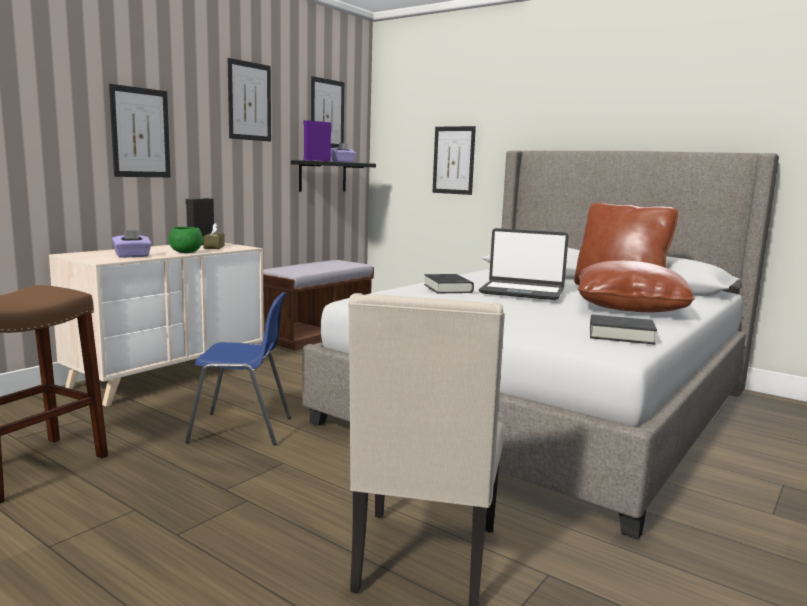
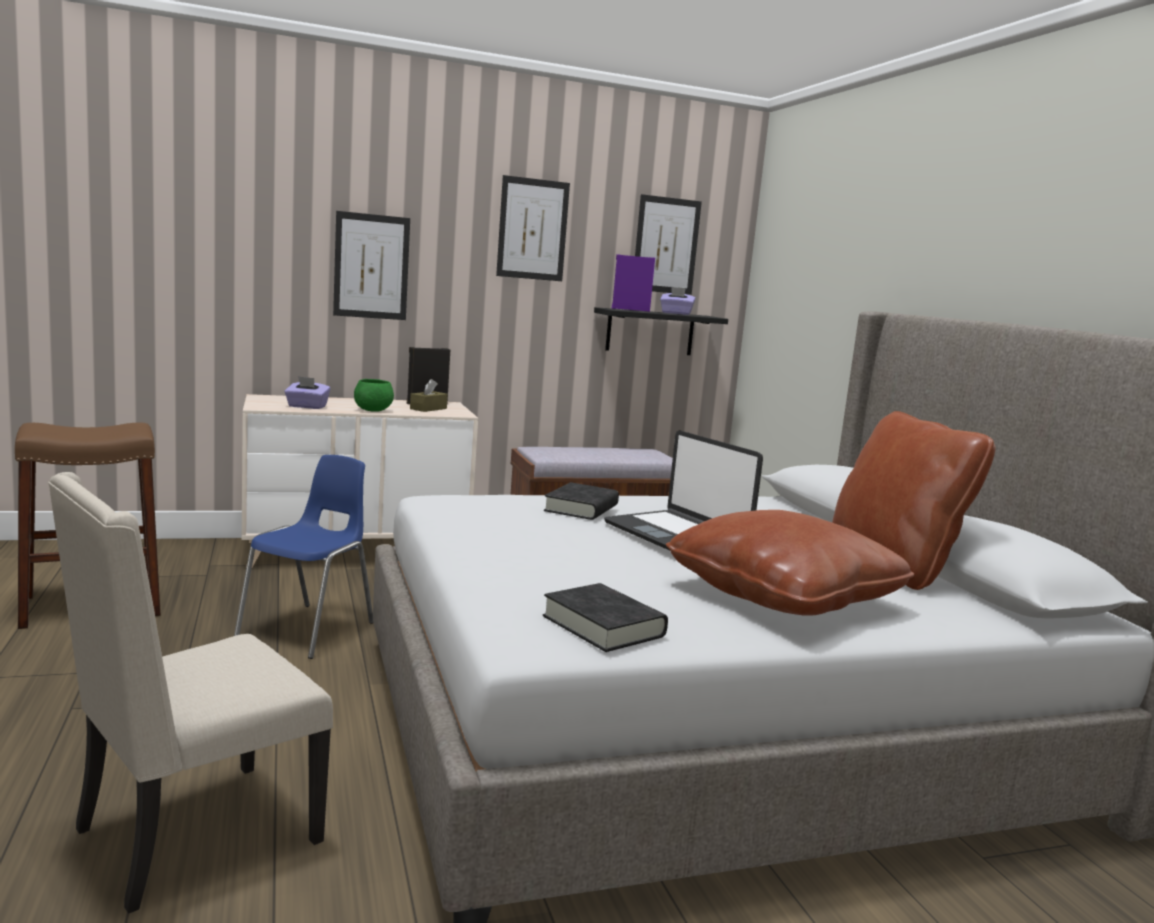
camera: 35 degrees right, 0 degrees up
blue chair [185,292,291,446] -> blue chair turned 105 degrees counterclockwise [234,455,373,659]
picture [433,126,476,195] -> none

